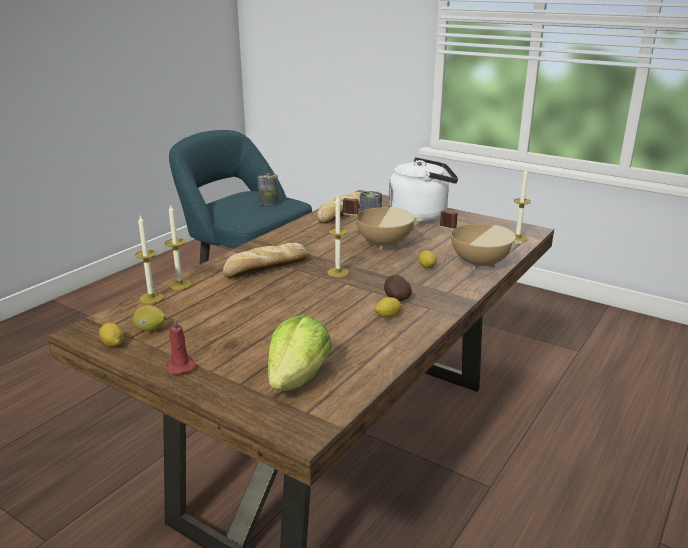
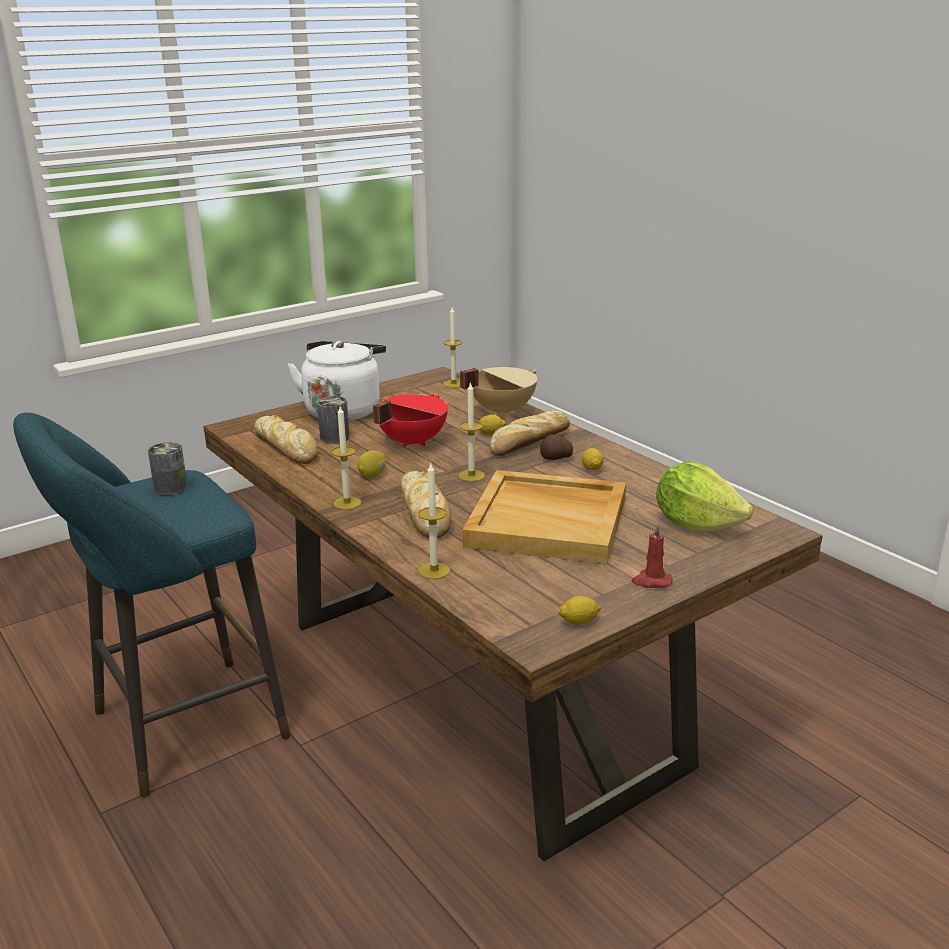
camera: 70 degrees left, 0 degrees up
lemon [133,305,166,331] -> lemon moved to [357,450,386,478]
candle [135,216,164,304] -> candle moved to [331,406,361,510]
beige cooking pot [343,198,423,250] -> red cooking pot [373,393,448,448]
none -> beige tray [462,470,626,564]
none -> bread [489,410,570,456]

